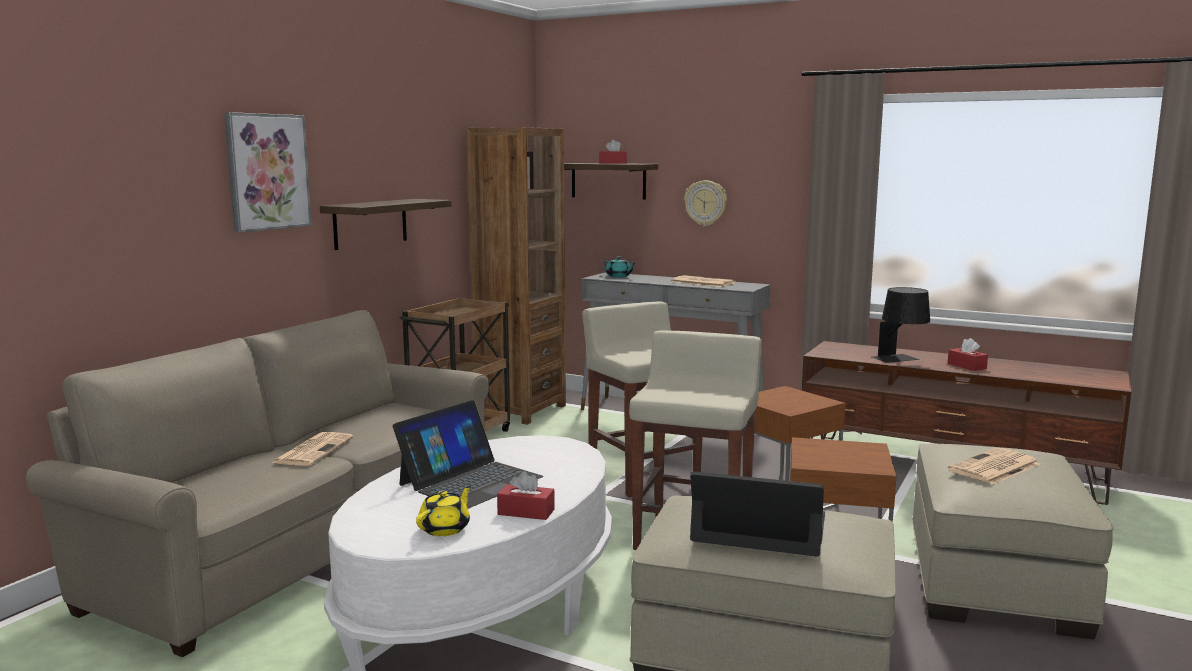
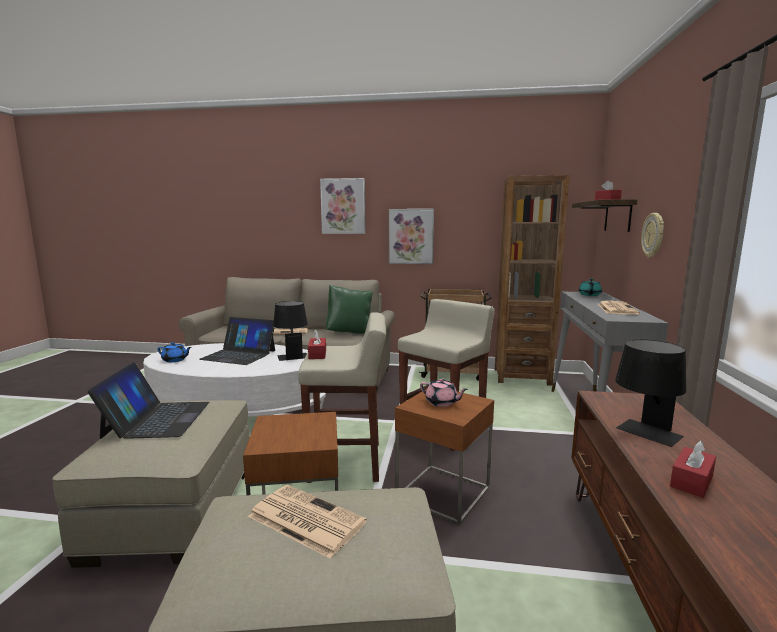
camera: 70 degrees right, 0 degrees up
shelf [320,199,452,250] -> picture [389,209,434,264]
yellow teapot [416,486,471,536] -> blue teapot [157,342,191,362]
red tissue box [497,471,555,520] -> red tissue box moved to [308,329,326,359]
none -> black table lamp [273,301,308,361]
none -> green pillow [326,285,373,334]
none -> pink teapot [420,378,468,407]

